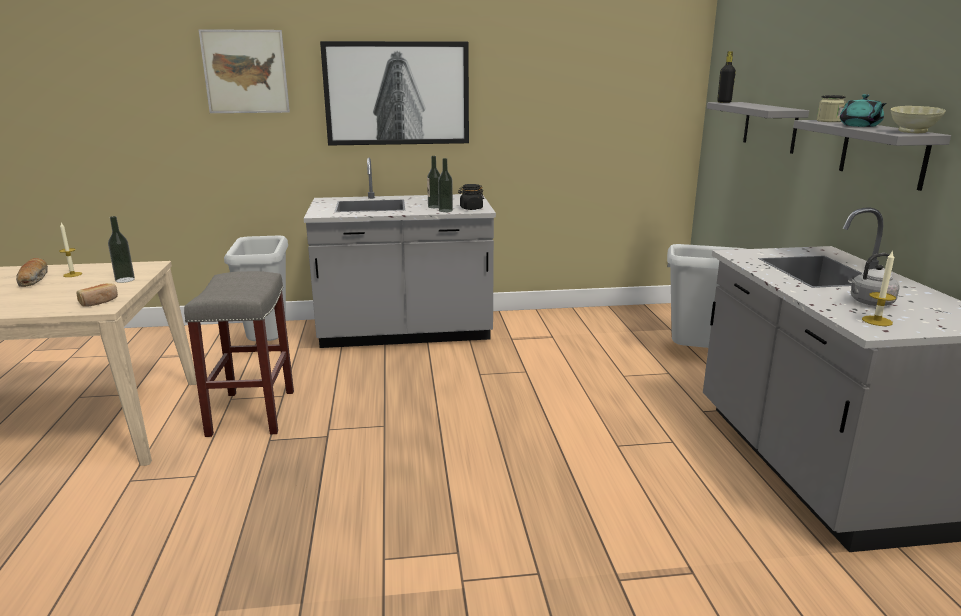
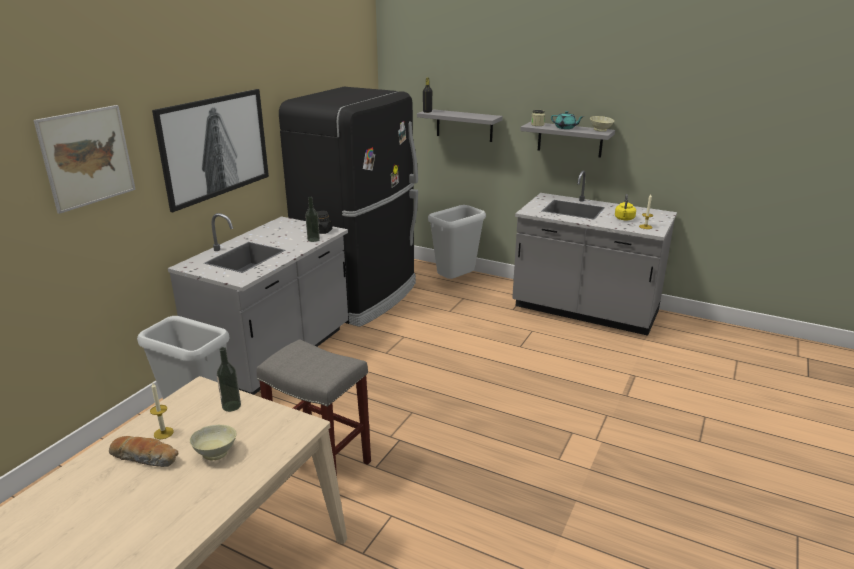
camera: 55 degrees left, 5 degrees up
bread [77,283,118,307] -> none
bottle [427,156,440,208] -> none
grey kettle [848,253,900,306] -> yellow kettle [615,194,636,220]
none -> beige bowl [190,425,236,460]
none -> black fridge [279,87,418,327]

